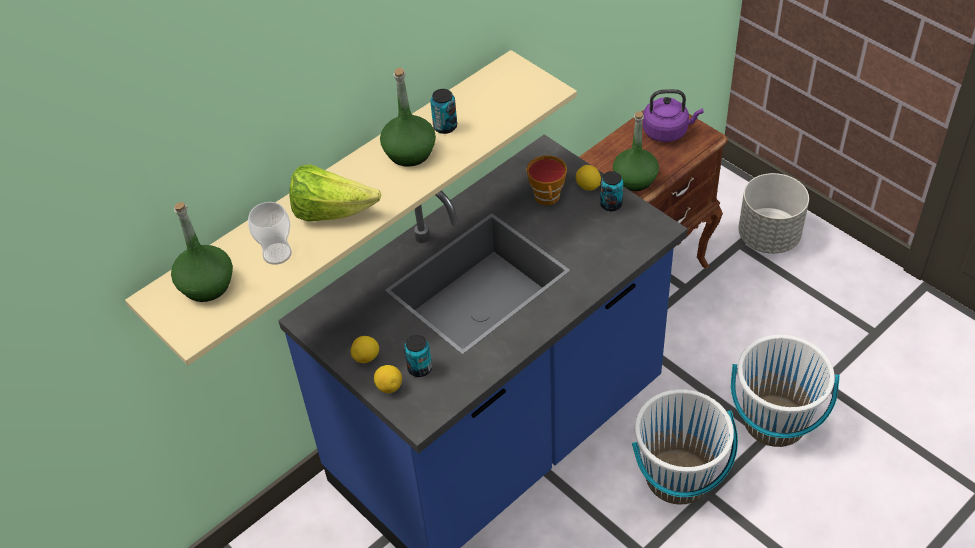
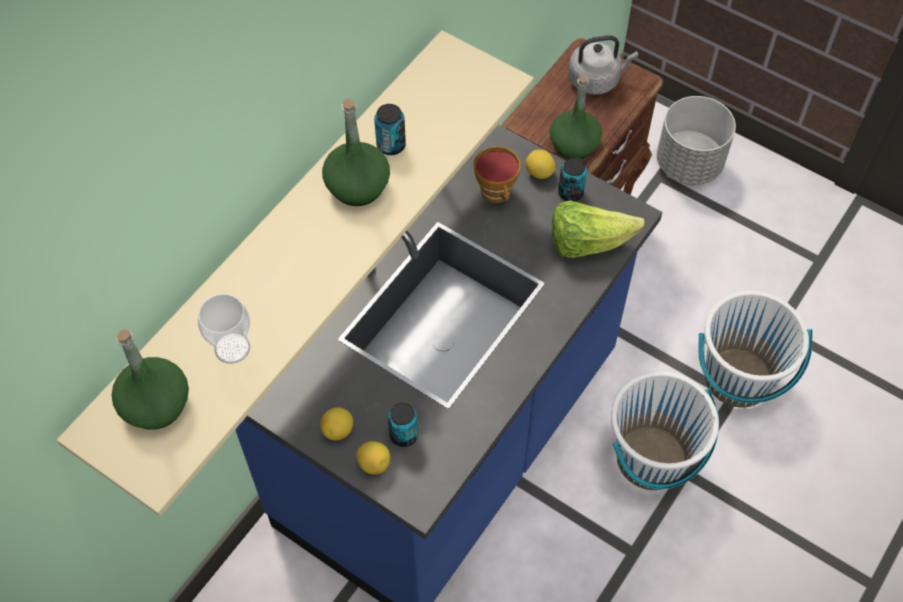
camera: 15 degrees left, 10 degrees up
lettuce [290,164,381,222] -> lettuce moved to [552,200,645,258]
purple kettle [642,89,704,142] -> grey kettle [568,35,638,95]

